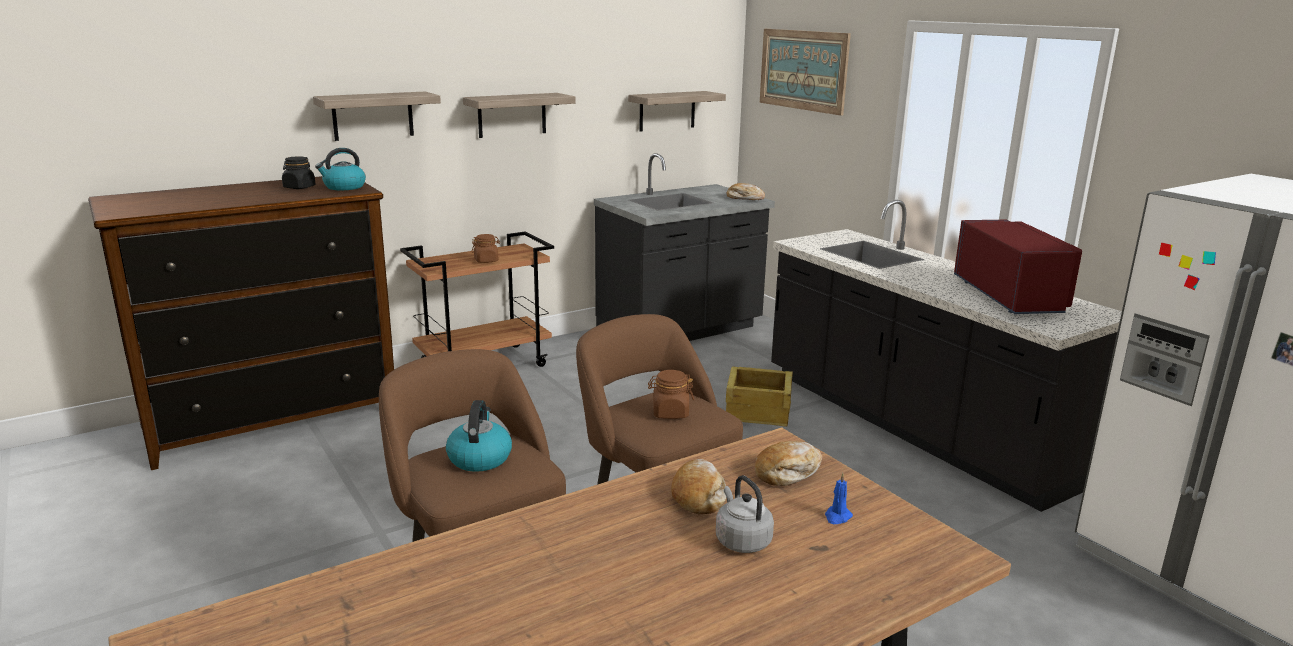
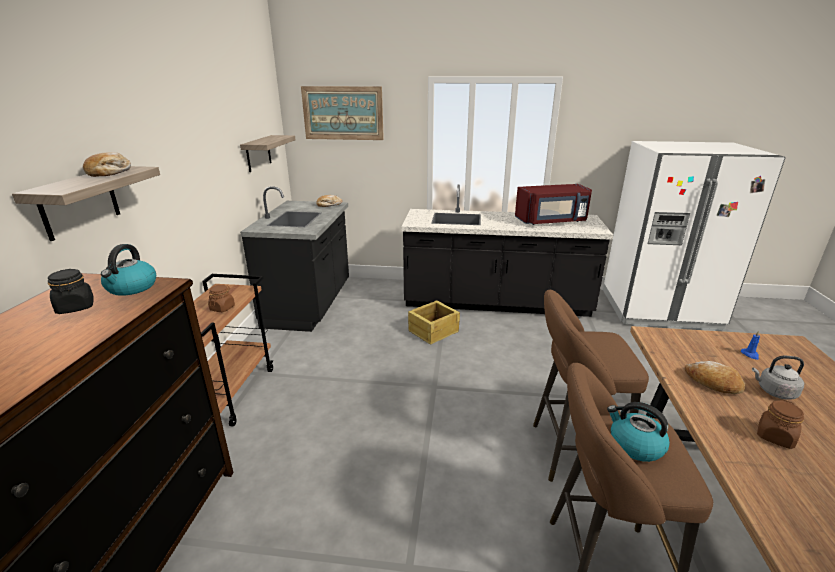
camera: 50 degrees left, 5 degrees up
shelf [463,93,575,138] -> none
brown jar [648,370,694,419] -> brown jar moved to [757,400,804,449]
bread [755,441,822,486] -> bread moved to [83,152,131,177]
red microwave [954,220,1082,314] -> red microwave turned 135 degrees clockwise [515,184,592,225]

